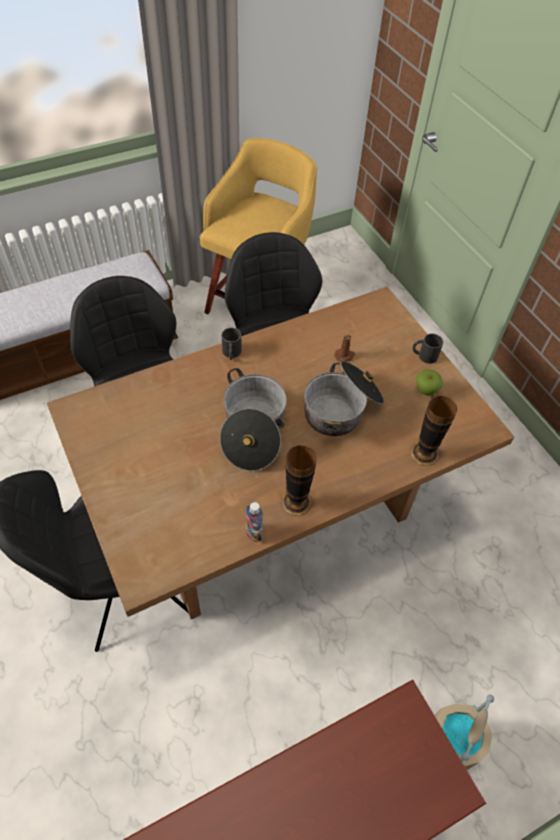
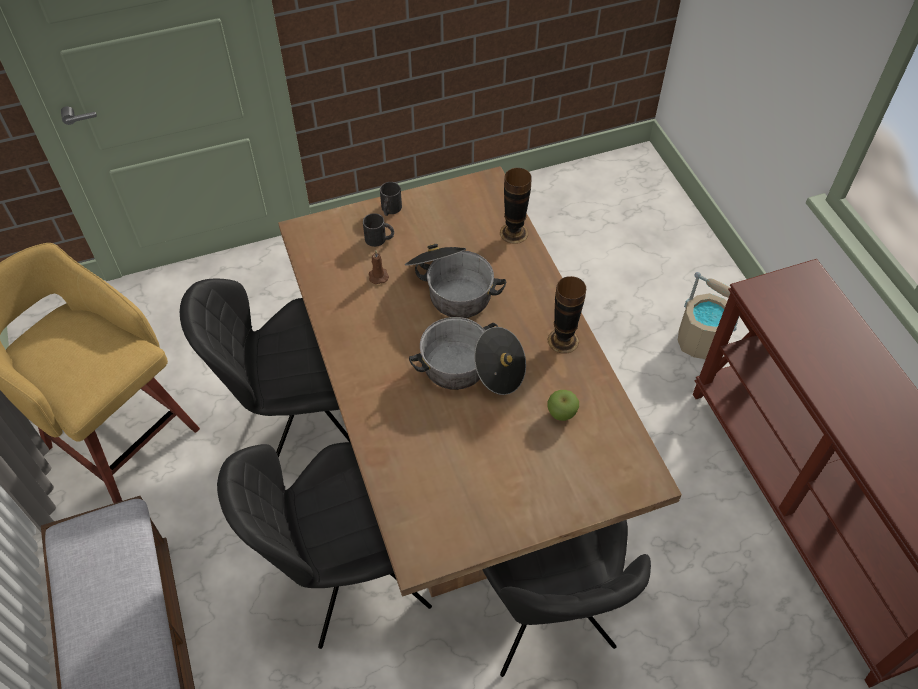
camera: 80 degrees left, 0 degrees up
black mug [221,328,242,360] -> black mug moved to [363,213,394,247]
bottle [246,502,263,543] -> none
apple [416,370,443,396] -> apple moved to [547,390,579,421]

